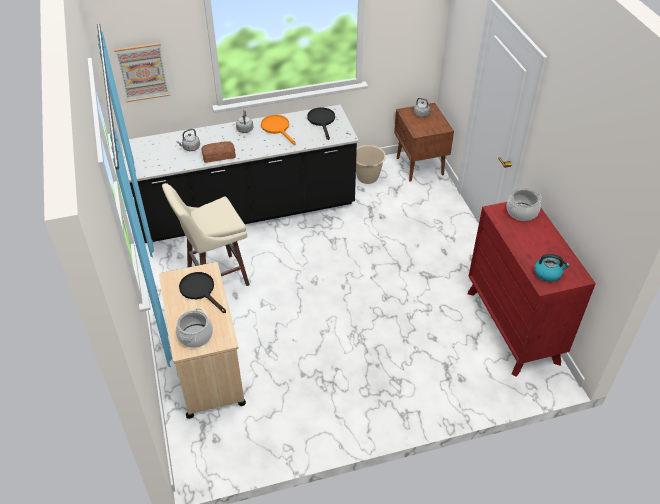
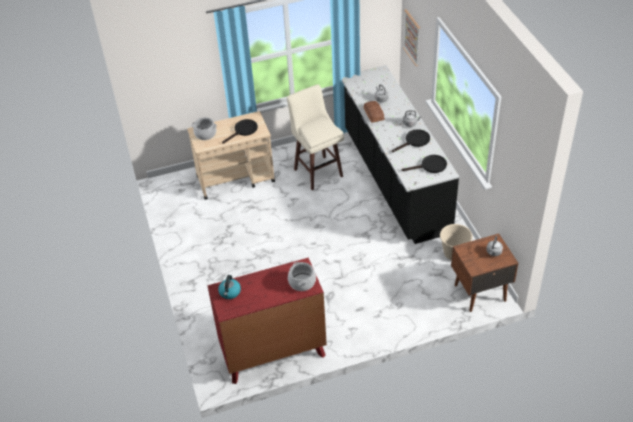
camera: 90 degrees right, 0 degrees up
orange frying pan [261,115,296,145] -> black frying pan [392,129,430,152]

